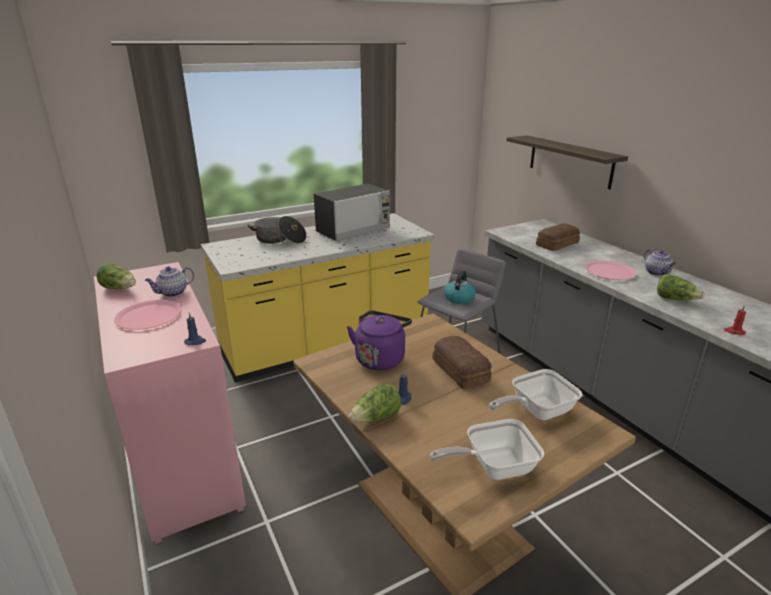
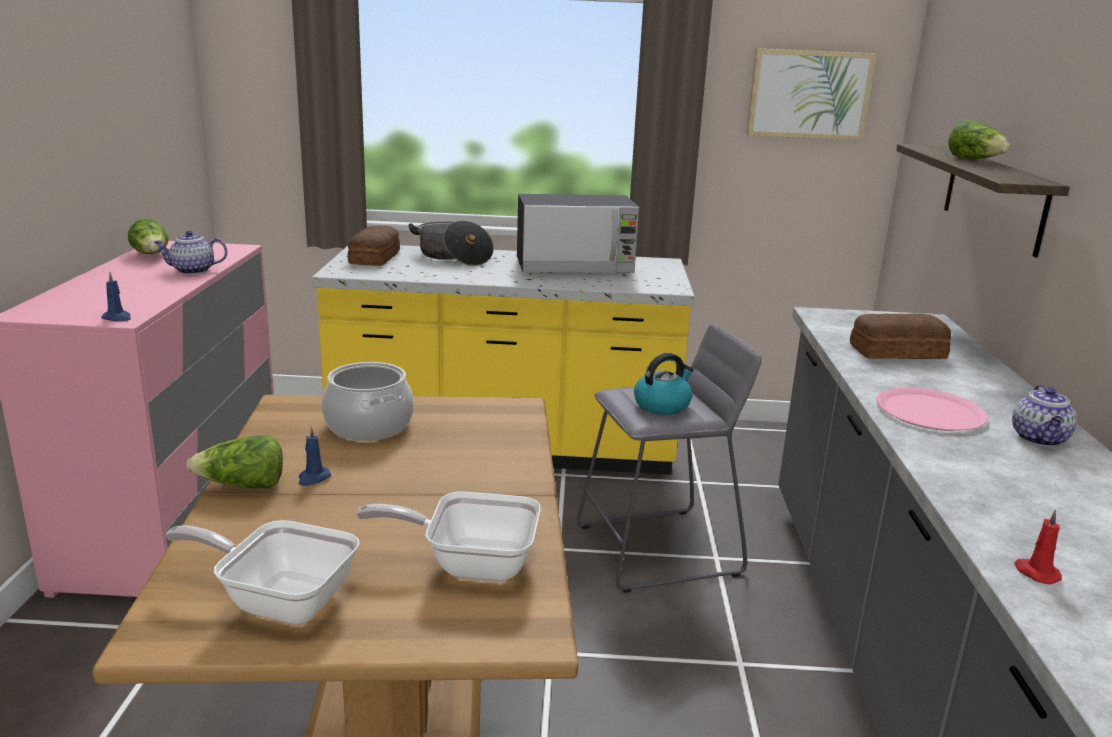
camera: 30 degrees right, 5 degrees down
pink plate [114,300,181,330] -> none
purple kettle [347,311,412,370] -> cooking pot [322,362,414,441]
bread [433,336,492,389] -> bread moved to [348,225,400,266]
lettuce [657,274,705,300] -> lettuce moved to [948,120,1010,160]
none -> picture [746,48,876,141]

